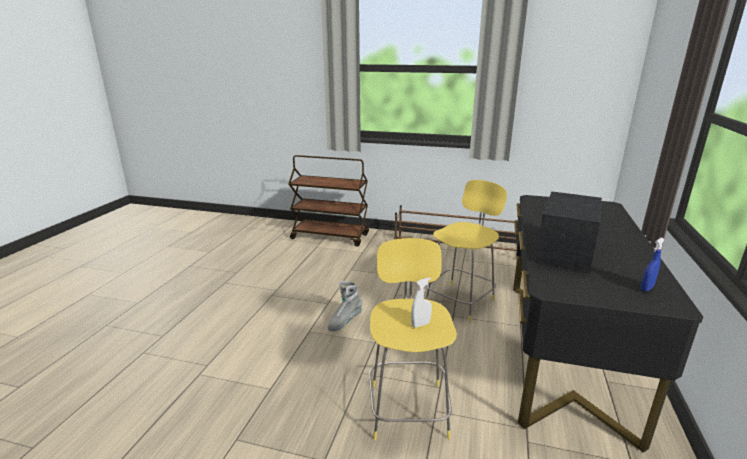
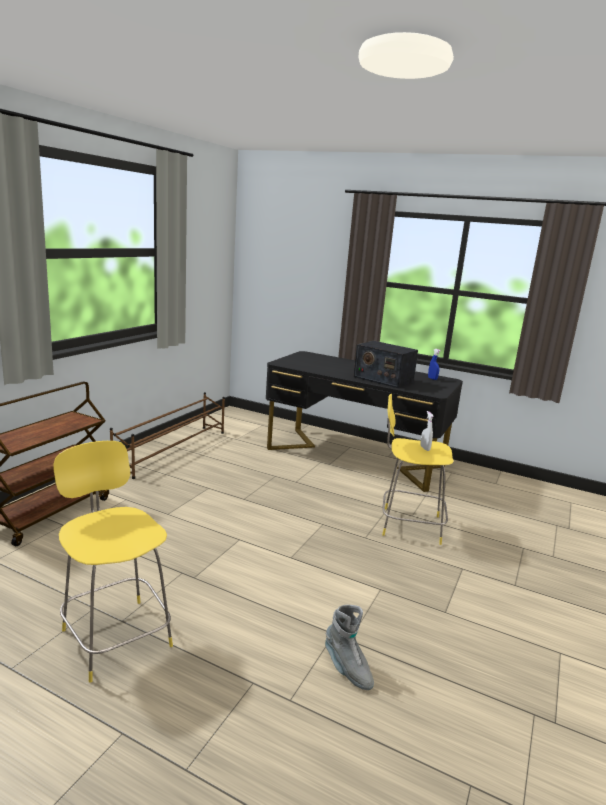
camera: 80 degrees left, 5 degrees down
grey boot [328,281,362,331] -> grey boot moved to [325,605,374,690]
yellow stool [426,180,507,322] -> yellow stool moved to [53,441,173,682]

